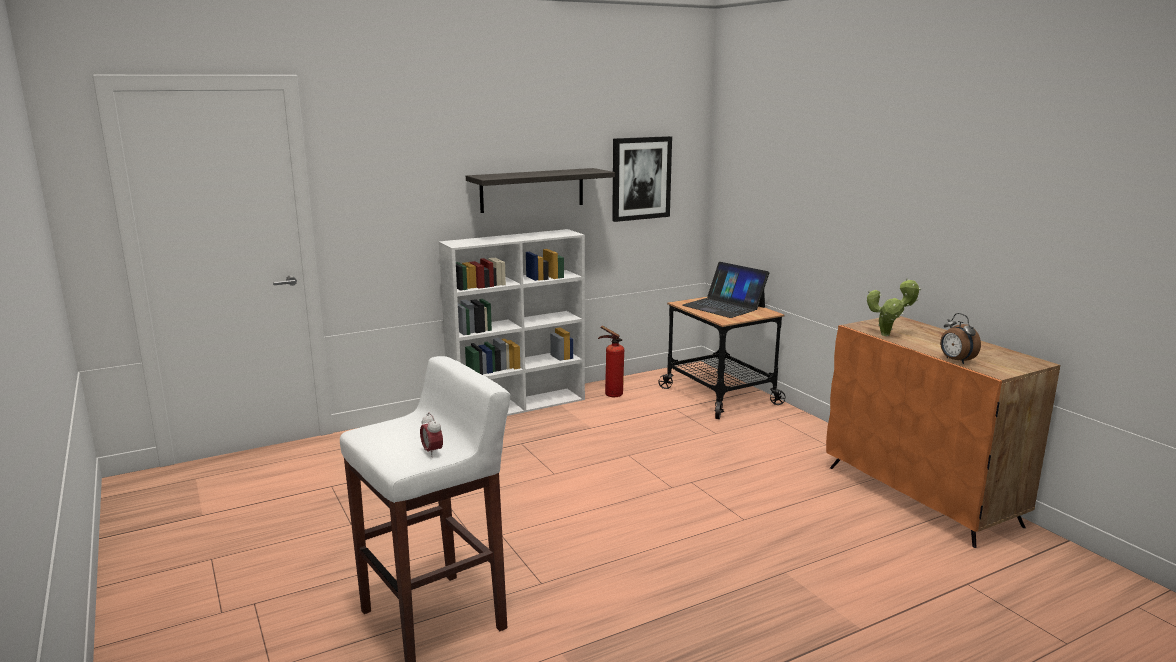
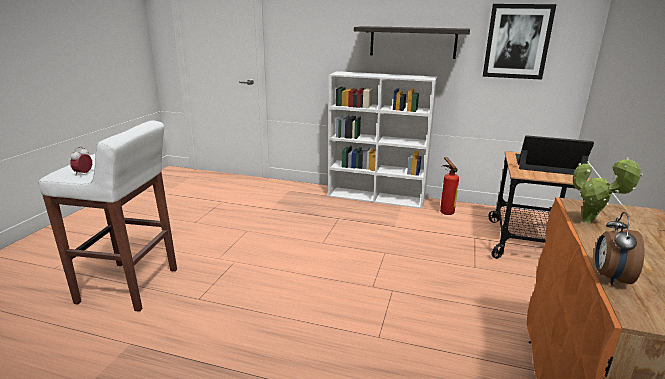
camera: 45 degrees right, 5 degrees up
laptop [682,262,769,318] -> laptop turned 105 degrees clockwise [515,135,594,175]

